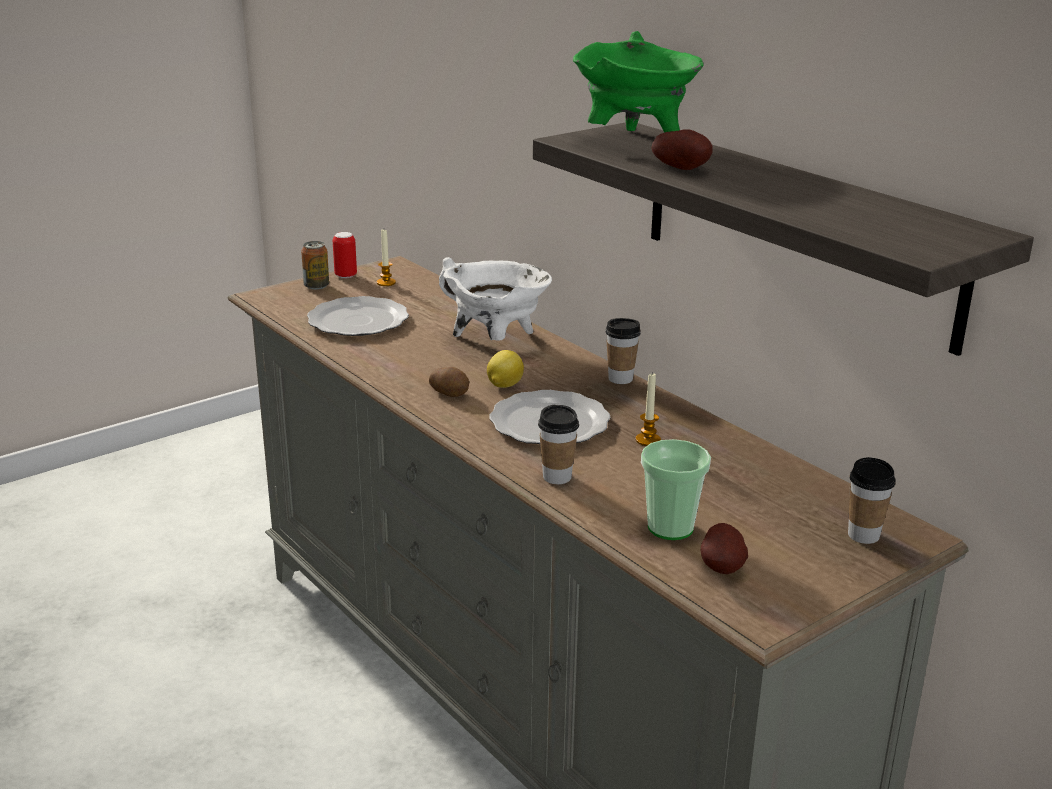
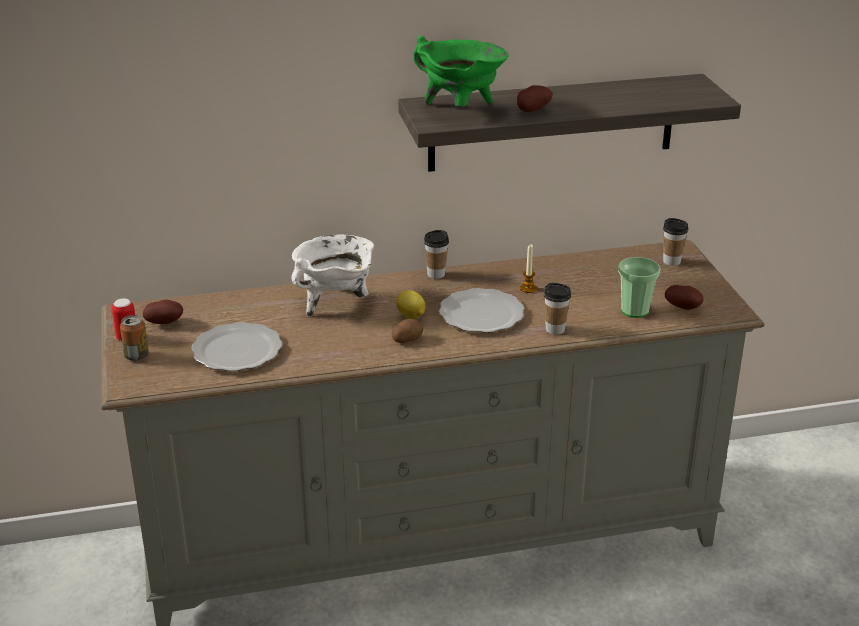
camera: 65 degrees left, 5 degrees up
candle [377,229,396,286] -> potato [143,300,183,324]

